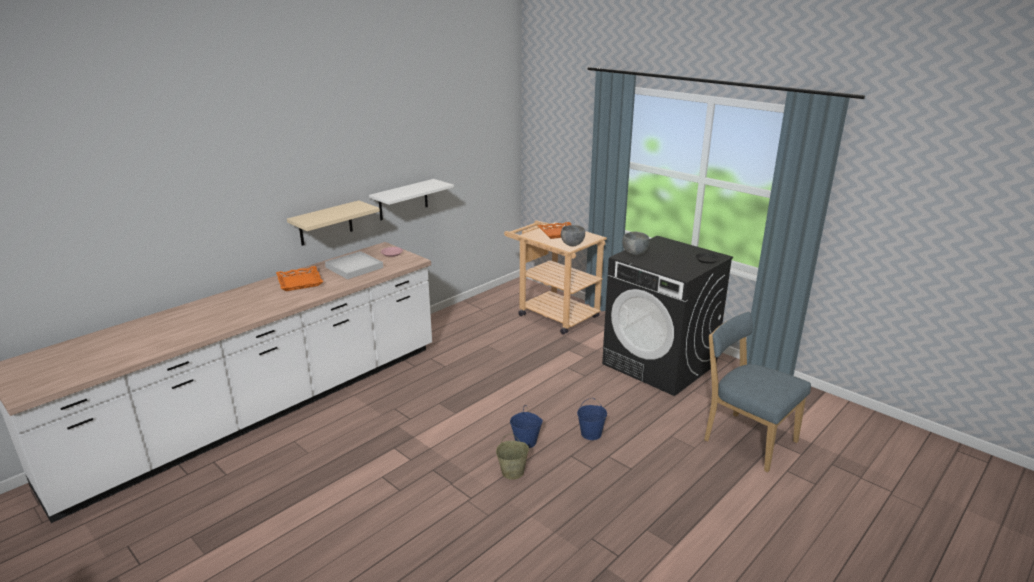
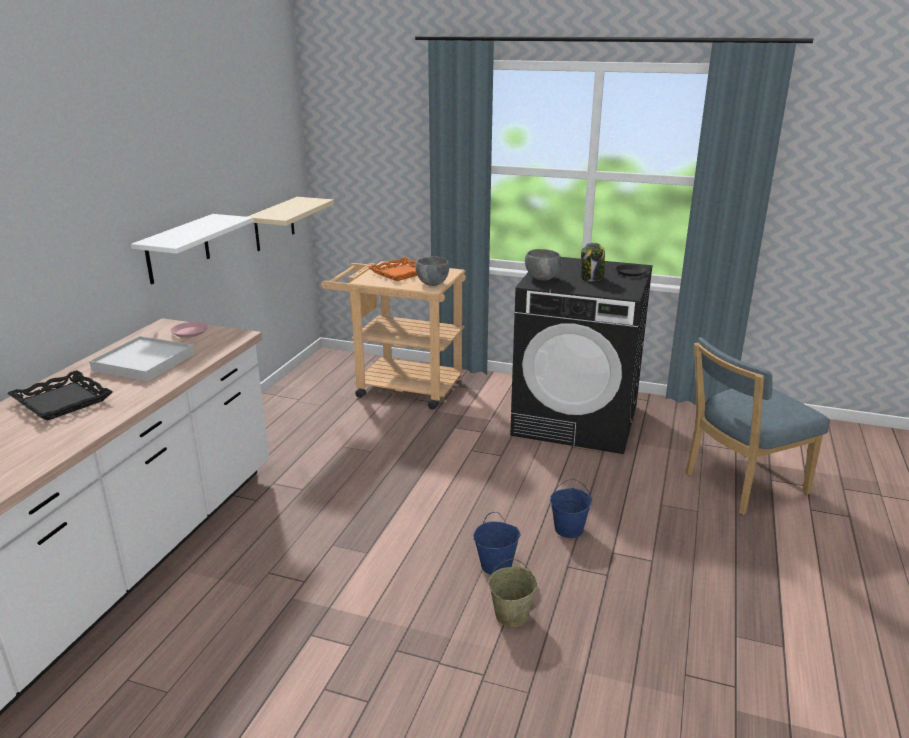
camera: 25 degrees left, 0 degrees up
orange tray [276,266,323,291] -> black tray [7,370,113,421]
beige shelf [287,200,380,246] -> beige shelf moved to [247,197,334,251]
blue chair [704,312,811,472] -> blue chair turned 45 degrees counterclockwise [685,337,830,515]
none -> jar [581,243,605,281]

